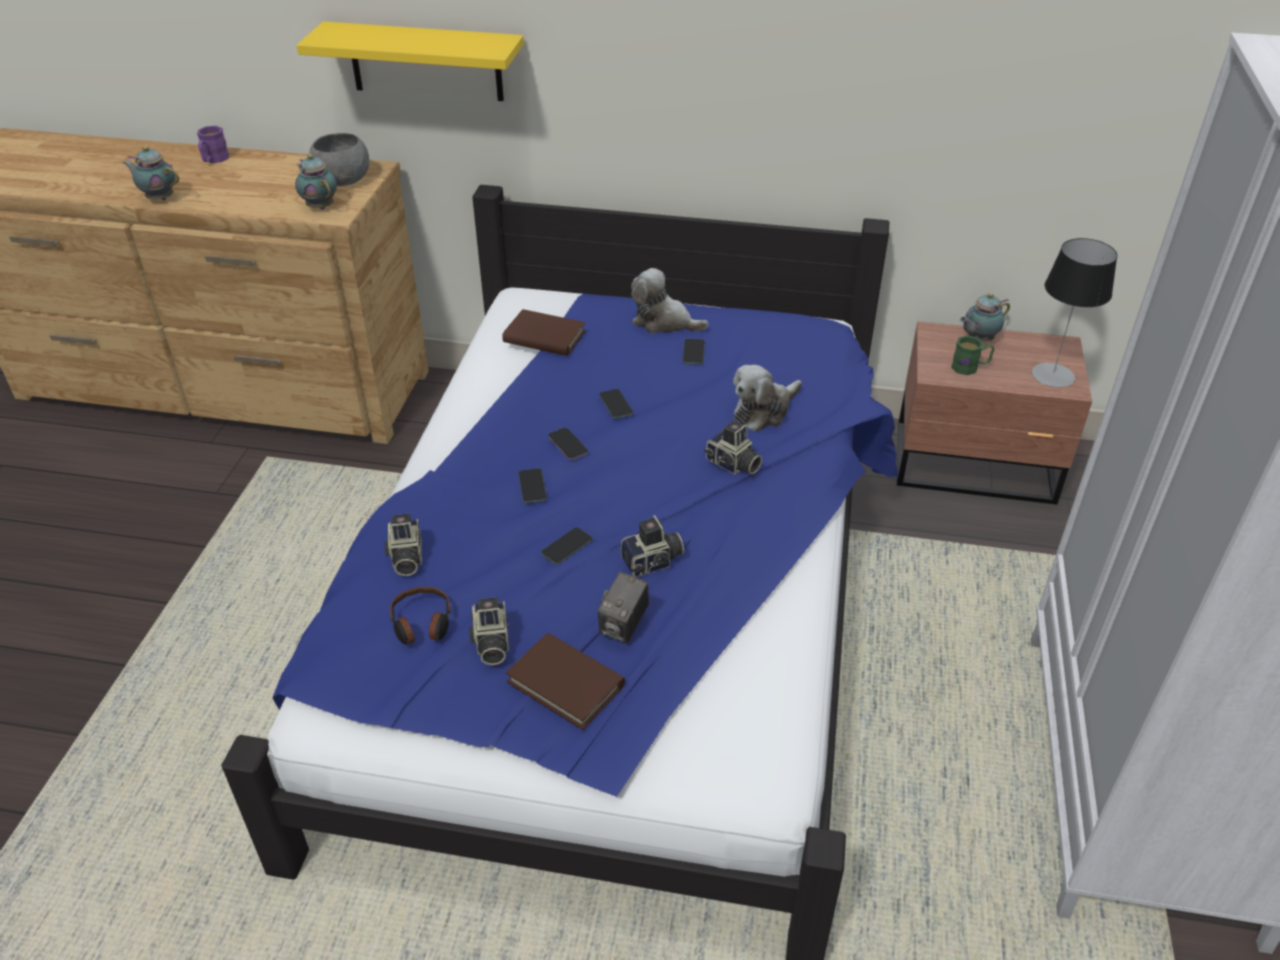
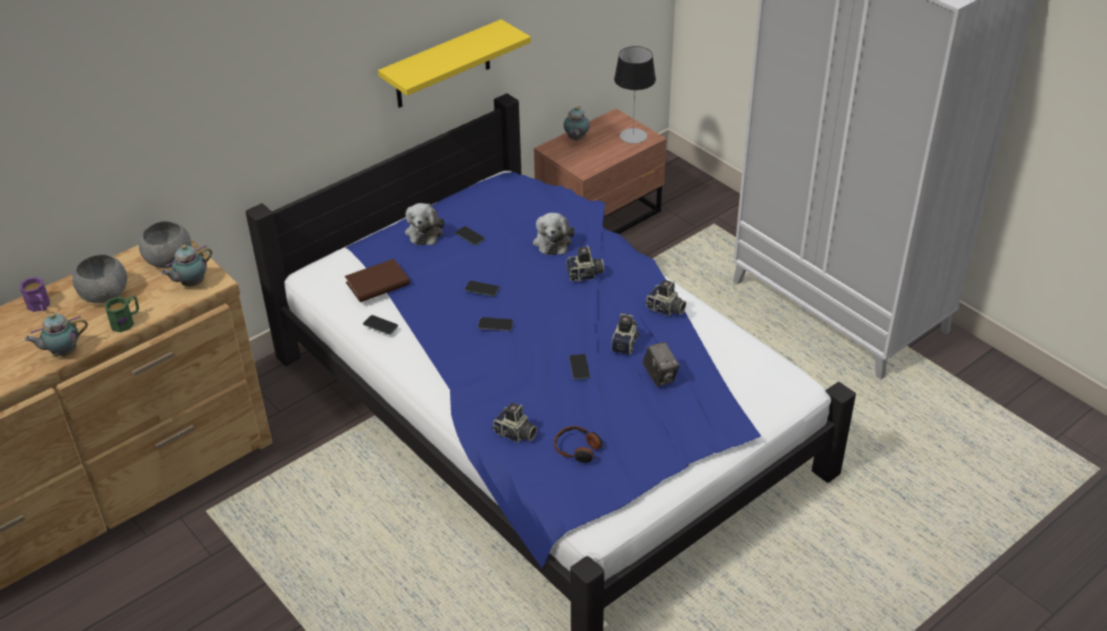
camera: 50 degrees left, 0 degrees up
teapot [295,154,337,210] -> teapot turned 45 degrees counterclockwise [161,245,212,286]
yellow shelf [296,21,524,101] -> yellow shelf moved to [378,19,531,108]
camera [469,597,509,665] -> camera moved to [645,280,686,316]
brown book [506,633,625,730] -> none
phone [518,468,547,503] -> phone moved to [363,315,398,335]
plush toy [631,268,709,333] -> plush toy turned 60 degrees counterclockwise [405,203,444,245]
green mug [951,335,994,375] -> green mug moved to [104,296,139,332]
none -> grey bowl [72,254,127,303]

